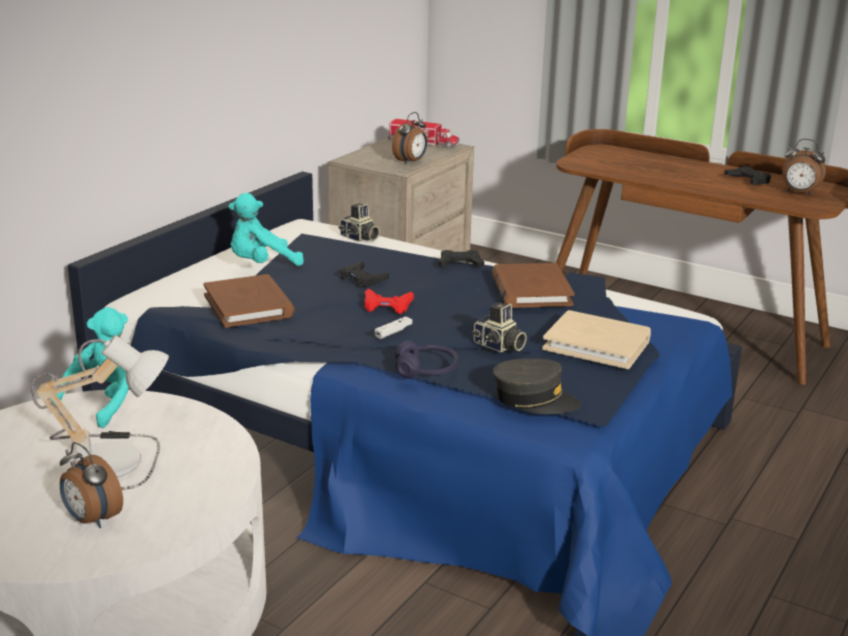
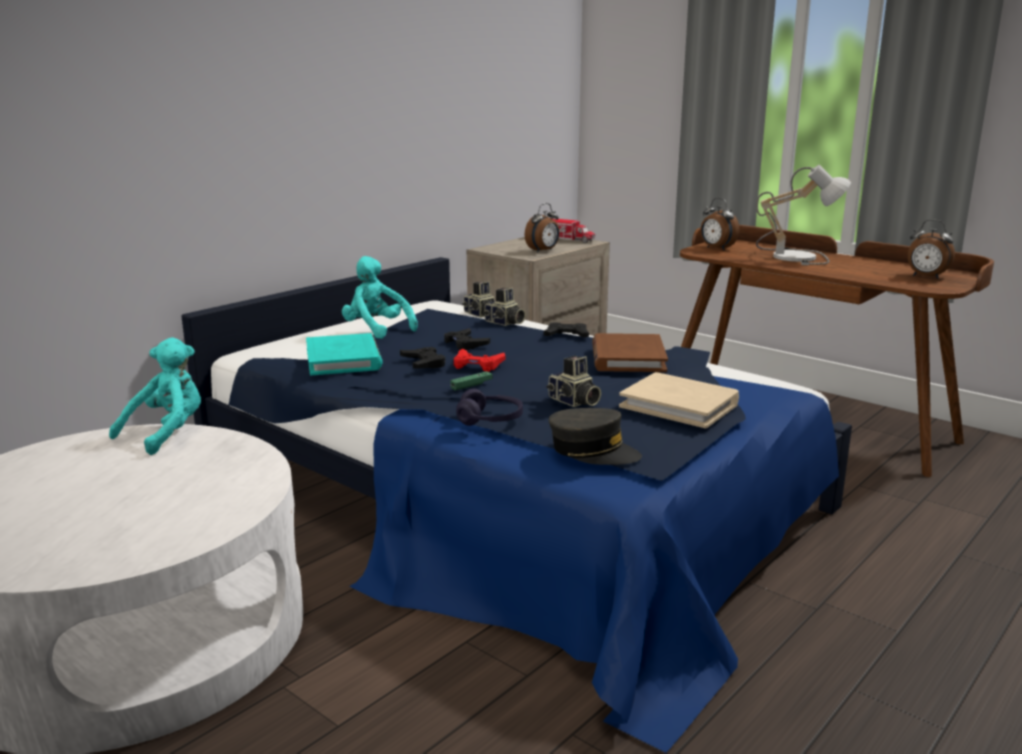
camera: 10 degrees right, 5 degrees down
table lamp [31,335,169,490] -> table lamp moved to [756,165,851,265]
alarm clock [60,442,123,528] -> alarm clock moved to [700,198,740,250]
brown book [203,274,295,328] -> turquoise book [306,333,383,375]
turquoise plush toy [228,193,304,266] -> turquoise plush toy turned 60 degrees clockwise [342,256,418,339]
white game controller [375,316,413,339] -> green game controller [450,371,493,391]
black game controller [724,166,771,185] -> black game controller moved to [400,347,445,369]
none -> camera [483,288,526,326]

